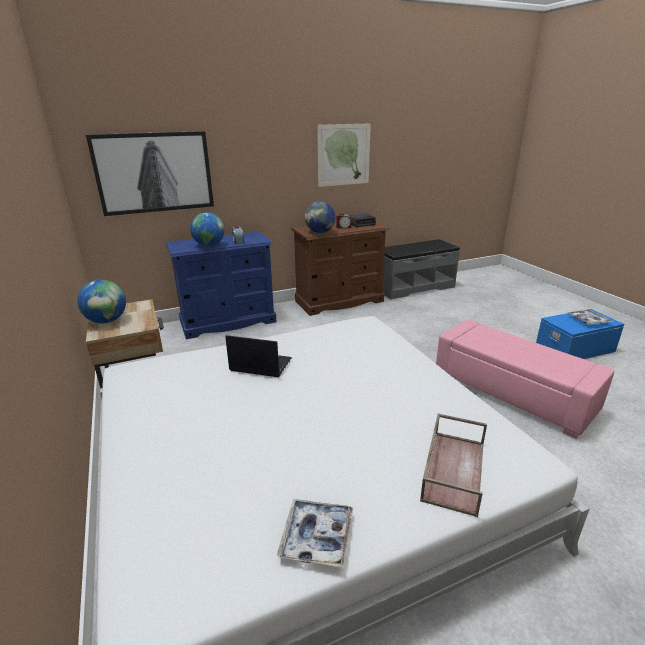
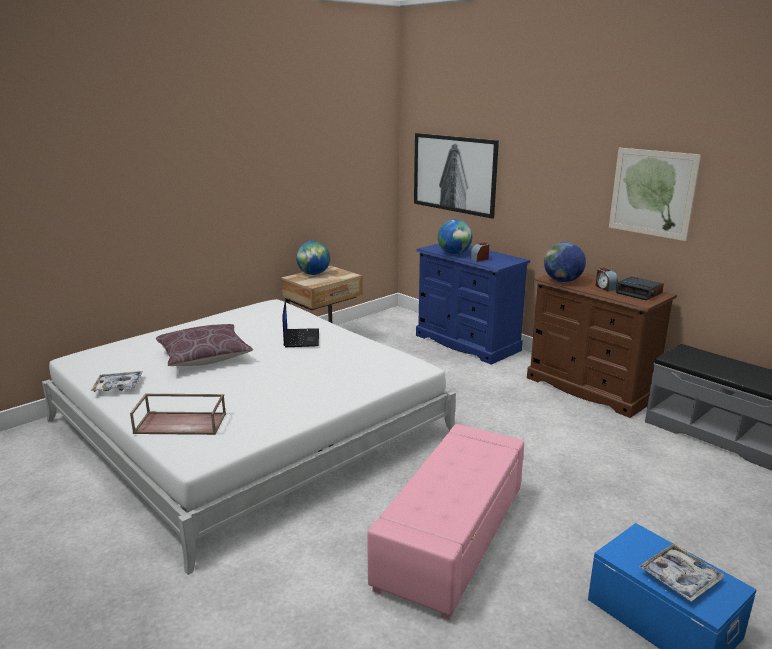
camera: 70 degrees right, 5 degrees down
none -> brown pillow [156,324,253,366]

